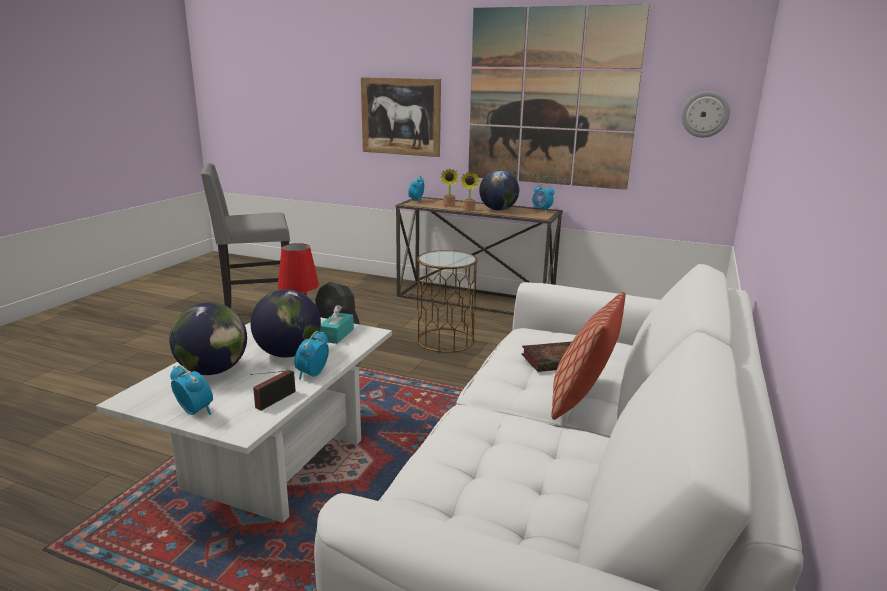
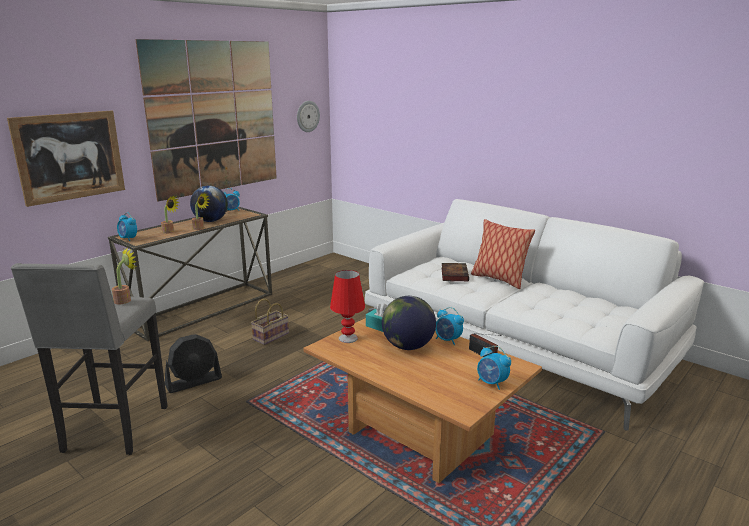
camera: 70 degrees left, 0 degrees up
white coffee table [96,317,392,523] -> brown coffee table [303,318,542,483]
globe [169,302,247,375] -> none
alarm clock [170,365,213,415] -> alarm clock turned 105 degrees counterclockwise [477,346,511,390]
brown side table [417,250,478,353] -> basket [251,299,289,345]
none -> potted plant [112,248,137,304]

